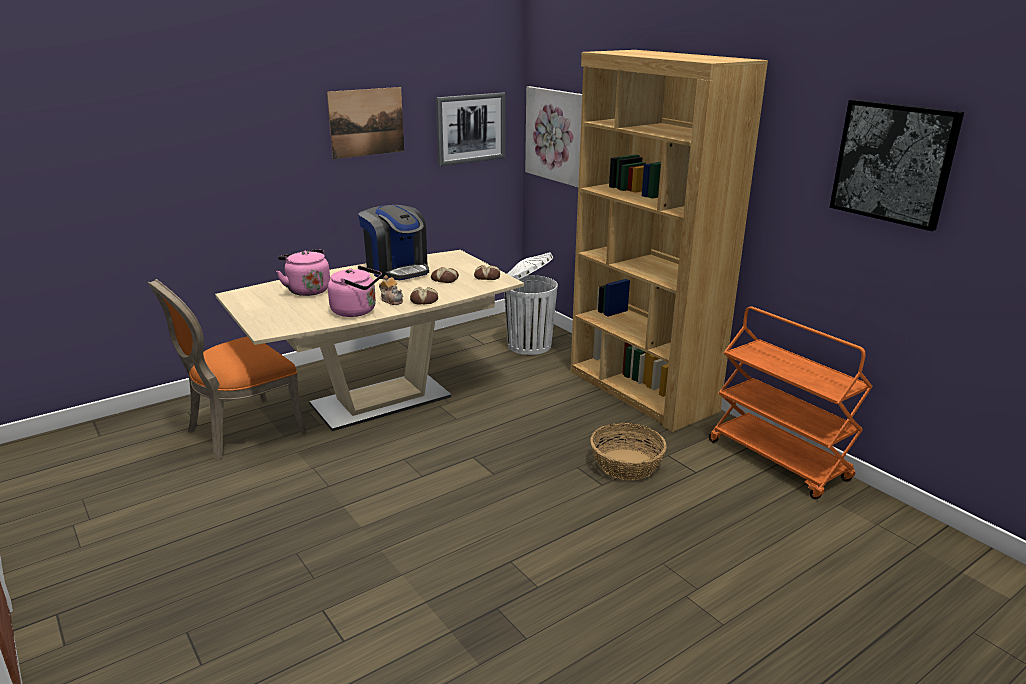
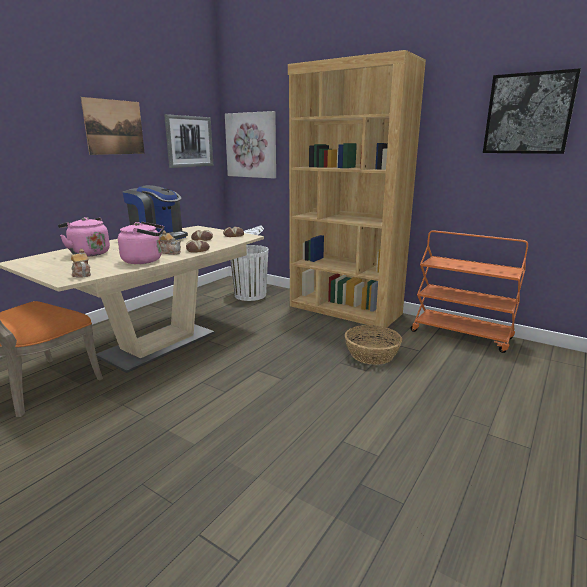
camera: 20 degrees left, 5 degrees down
none -> teapot [71,248,91,278]

